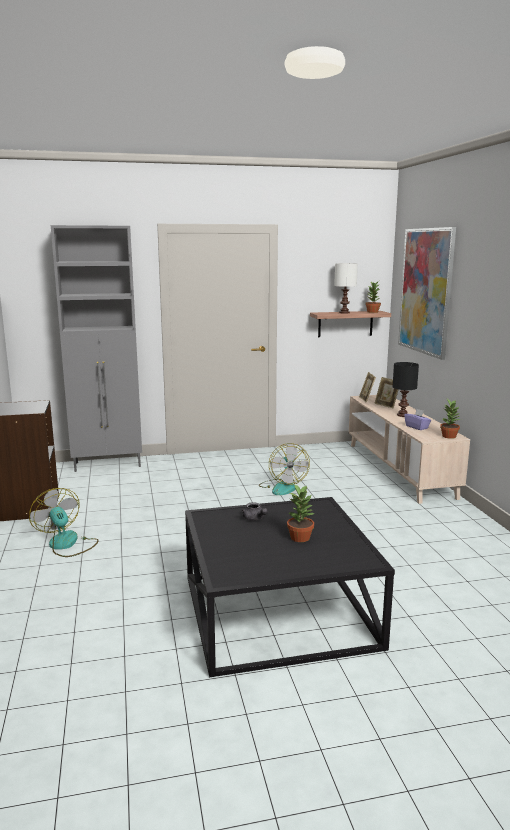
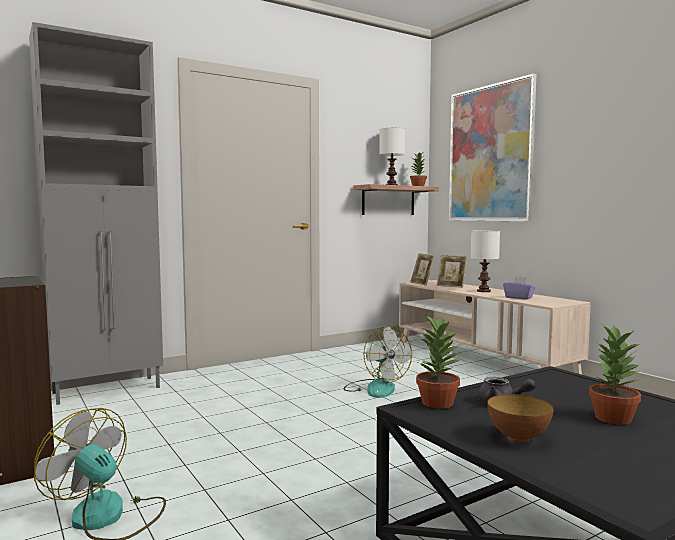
camera: 20 degrees left, 10 degrees down
black table lamp [393,362,419,417] -> white table lamp [471,231,500,292]
potted plant [440,399,460,439] -> potted plant moved to [416,315,460,409]
none -> bowl [487,394,553,443]

